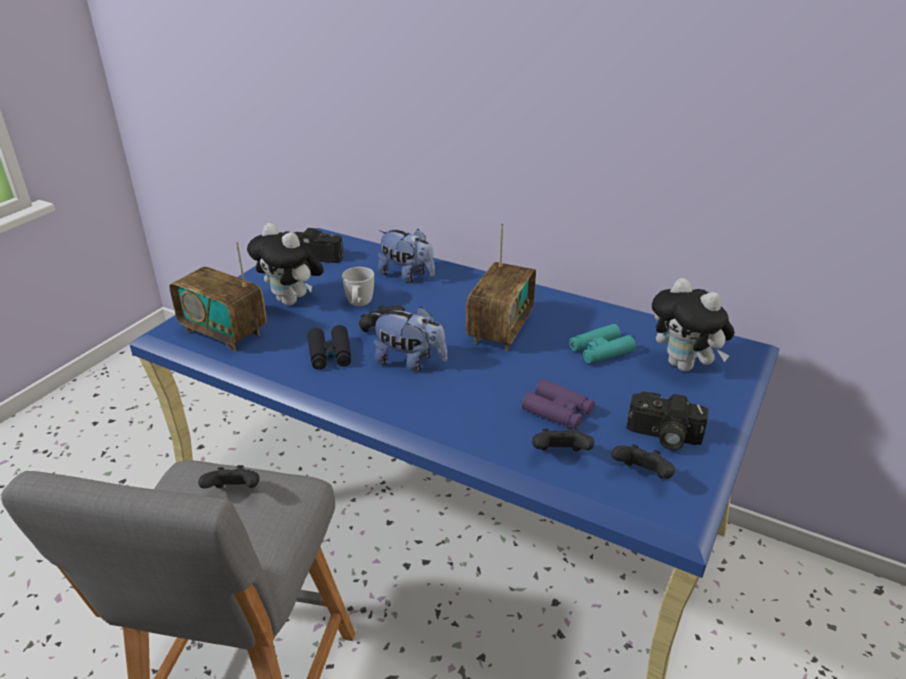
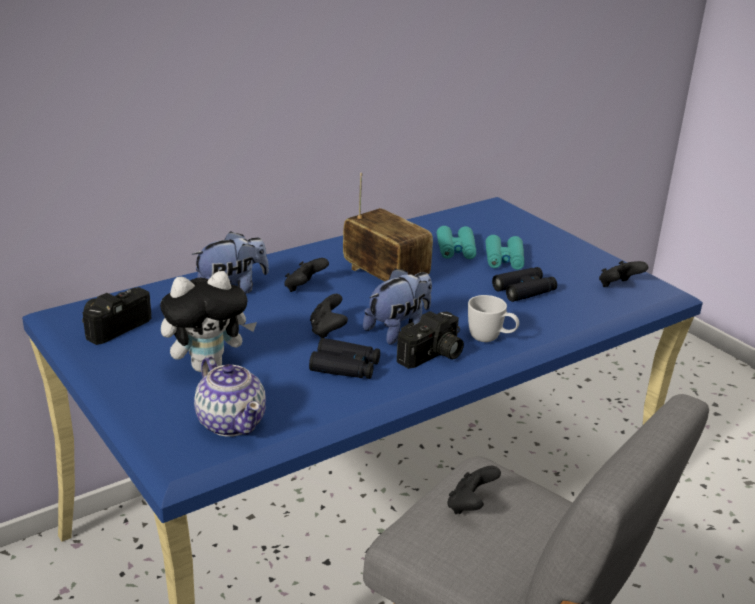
camera: 65 degrees left, 5 degrees down
radio [169,241,266,351] -> teapot [194,356,266,437]
white mug [342,267,374,306] -> white mug moved to [468,295,519,342]
purple binoculars [522,379,595,429] -> black binoculars [492,267,557,302]
black game controller [532,427,594,451] -> black game controller moved to [284,258,329,292]
camera [626,391,709,450] -> camera moved to [397,311,464,369]
plush toy [652,278,735,371] -> none
none -> turquoise binoculars [486,235,524,270]

